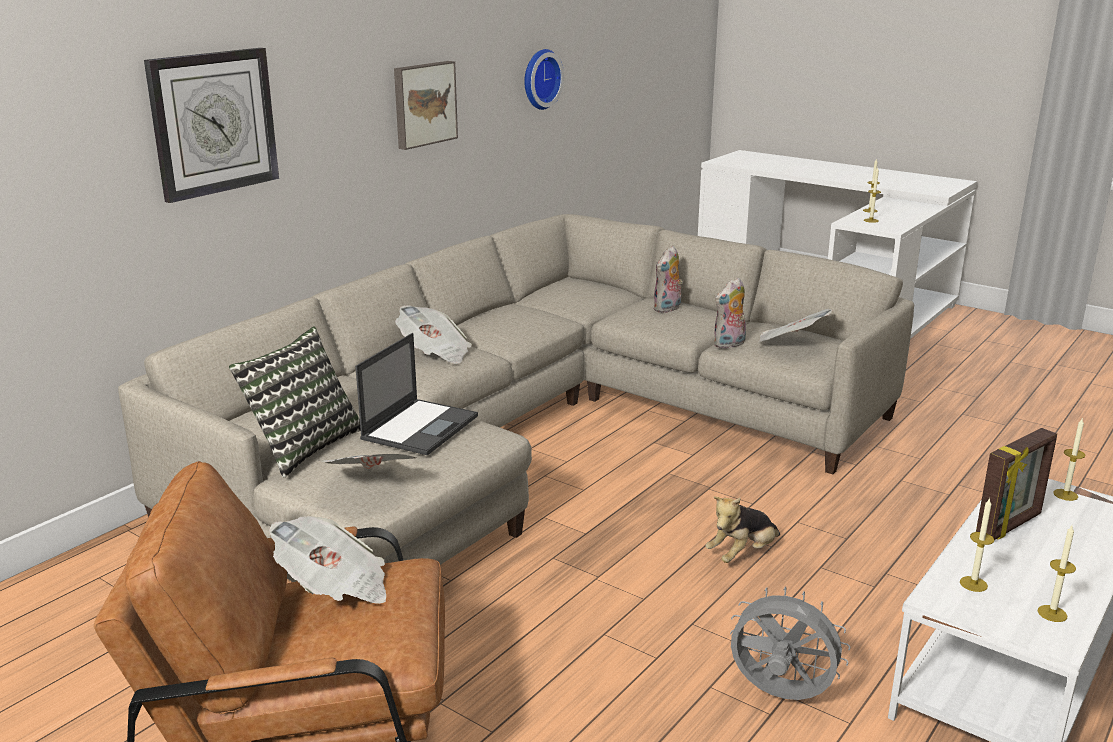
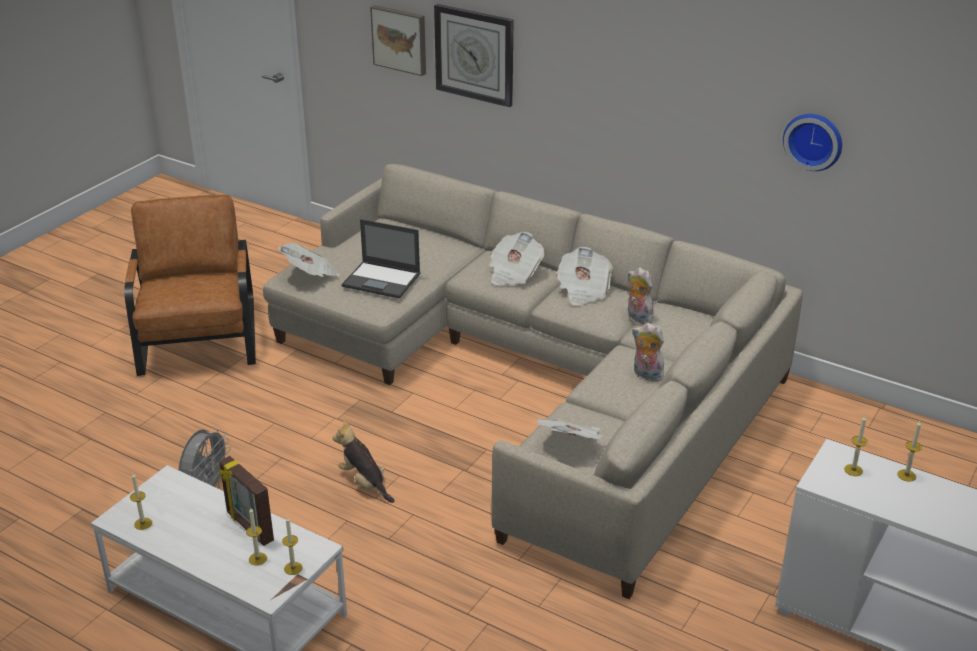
camera: 85 degrees right, 10 degrees up
pillow [229,326,361,477] -> none
newspaper [269,516,386,604] -> newspaper moved to [556,247,613,306]
picture [394,61,458,150] -> picture moved to [370,5,426,76]
plush toy [714,278,746,349] -> plush toy moved to [627,268,656,324]
candle [960,497,994,592] -> candle moved to [246,508,267,566]

